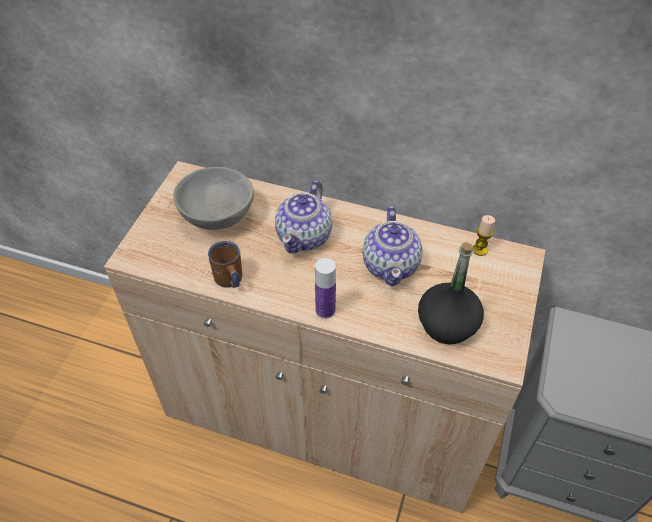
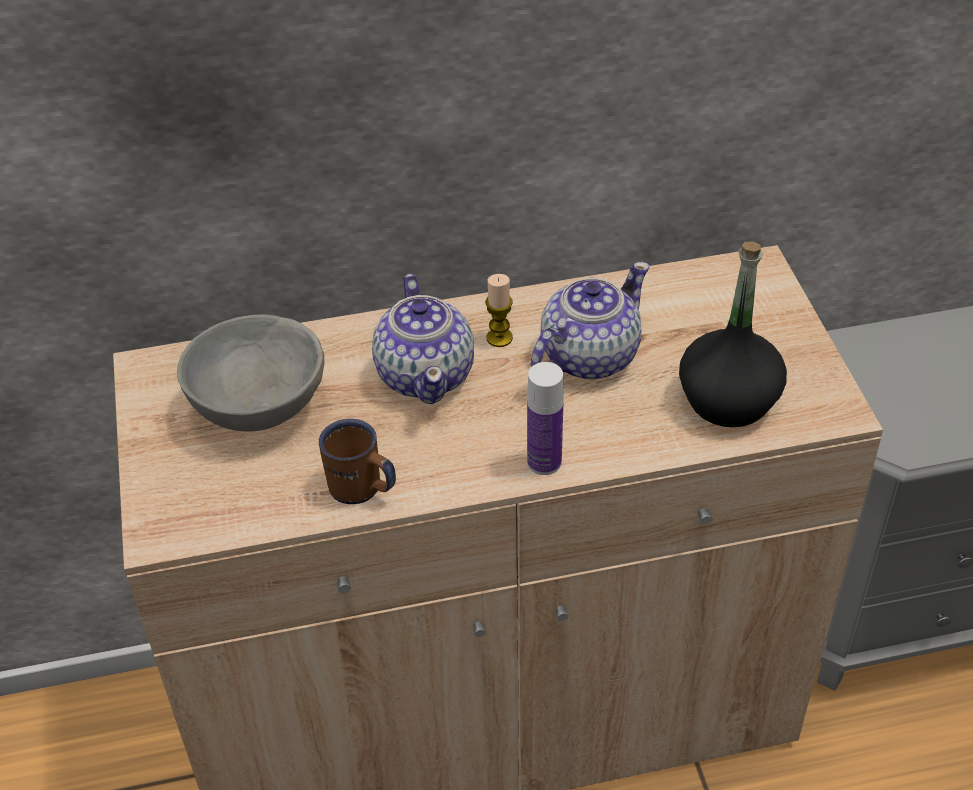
camera: 30 degrees left, 5 degrees down
teapot [362,206,423,286] -> teapot turned 105 degrees counterclockwise [531,262,650,380]
candle [473,215,495,256] -> candle moved to [485,274,513,347]

